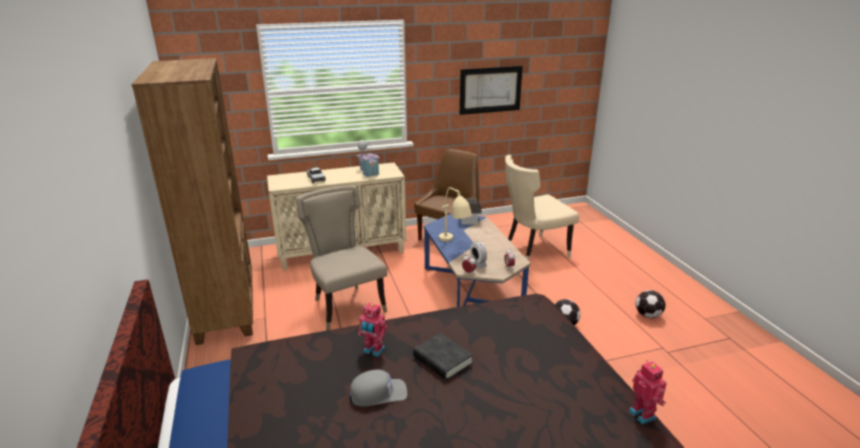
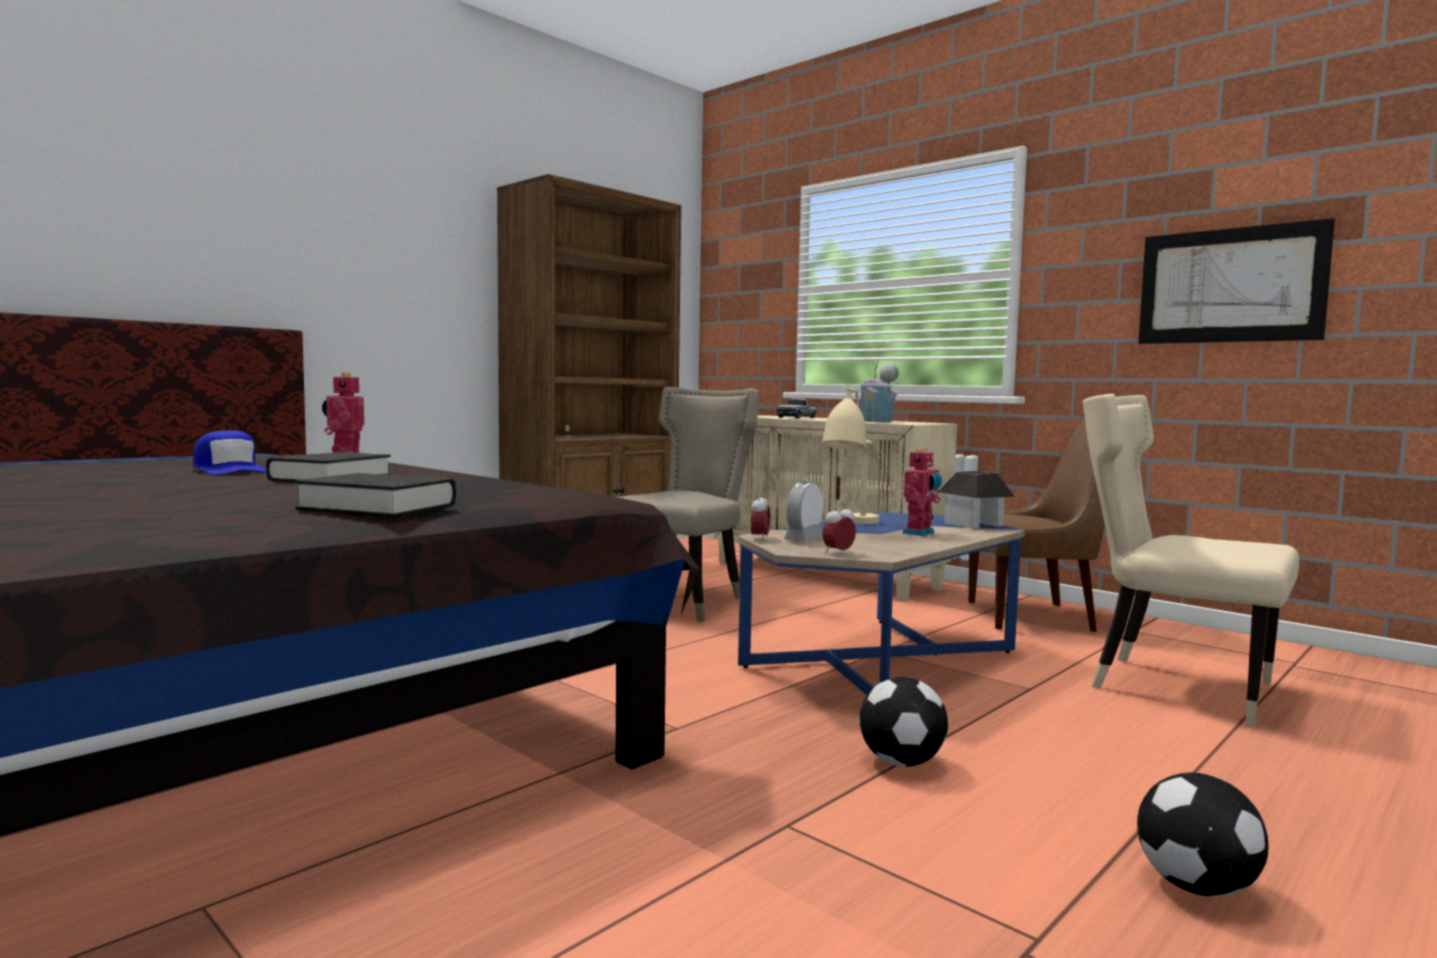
camera: 60 degrees right, 20 degrees down
grey cap [349,369,407,406] -> blue cap [193,430,266,475]
toy robot [629,360,667,425] -> toy robot moved to [902,448,942,536]
none -> black book [294,473,456,518]

